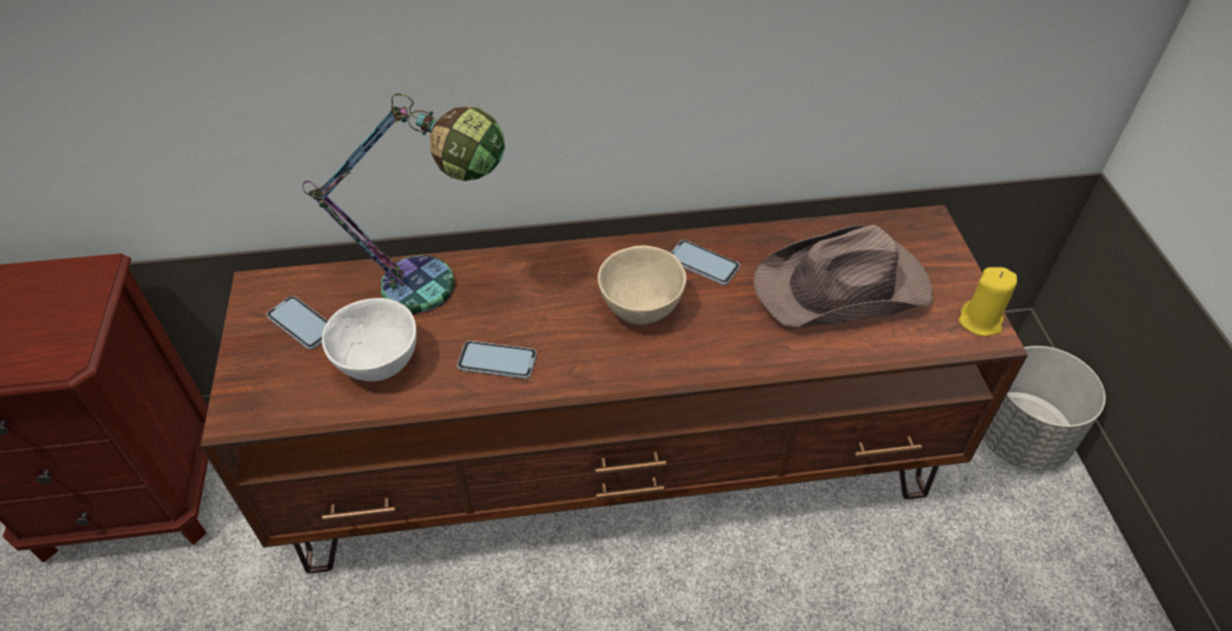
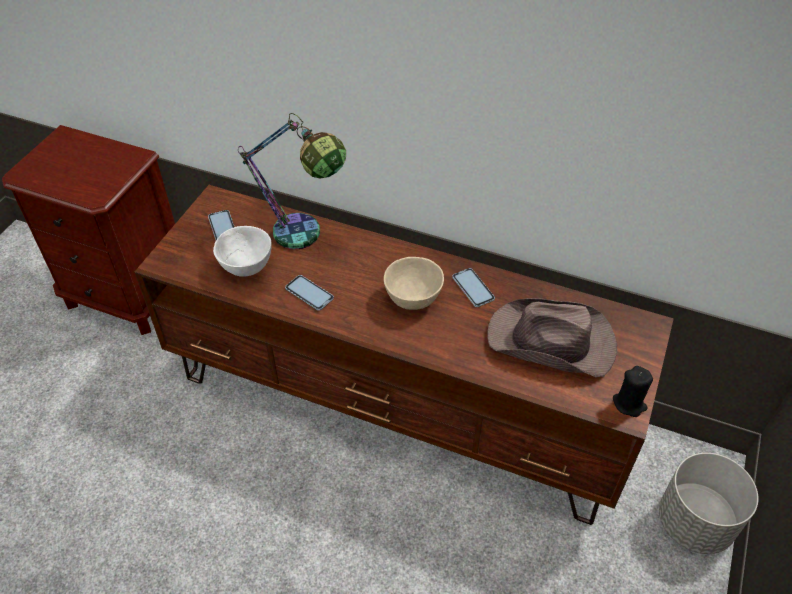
camera: 30 degrees right, 0 degrees up
yellow candle [958,267,1017,336] -> black candle [613,366,653,417]

